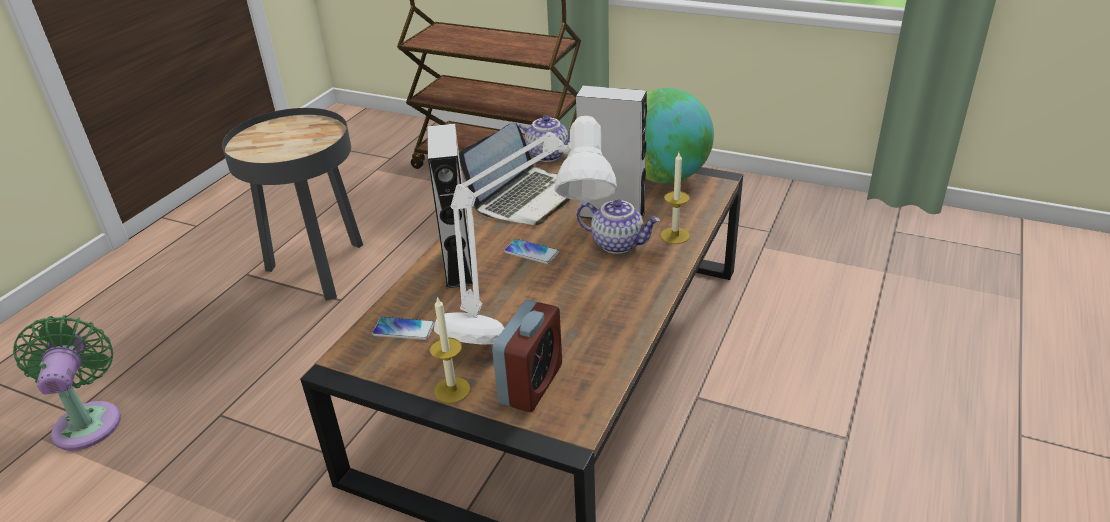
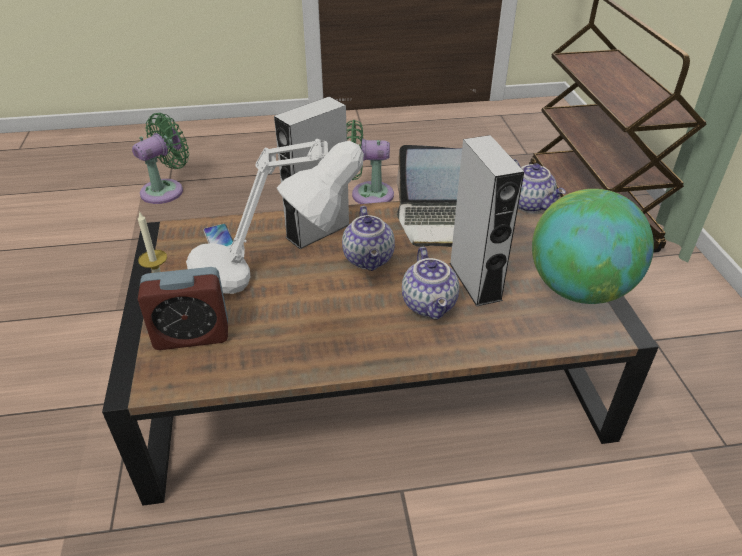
camera: 55 degrees right, 5 degrees up
black side table [222,108,363,301] -> green fan [346,120,394,204]
phone [504,239,559,264] -> teapot [342,206,395,271]
candle [660,153,690,244] -> none

